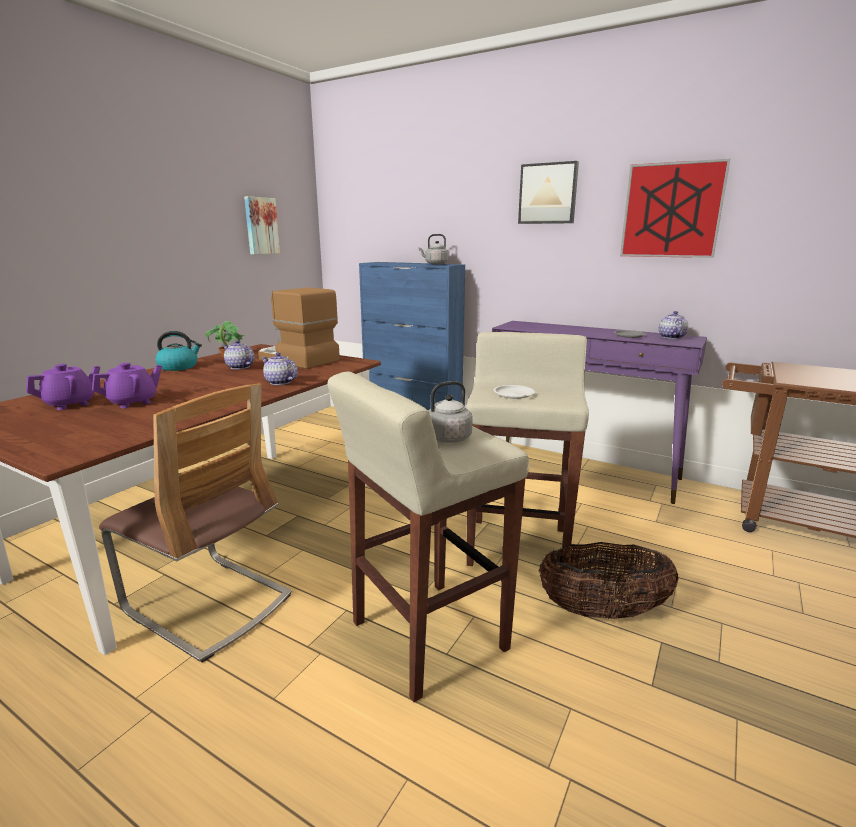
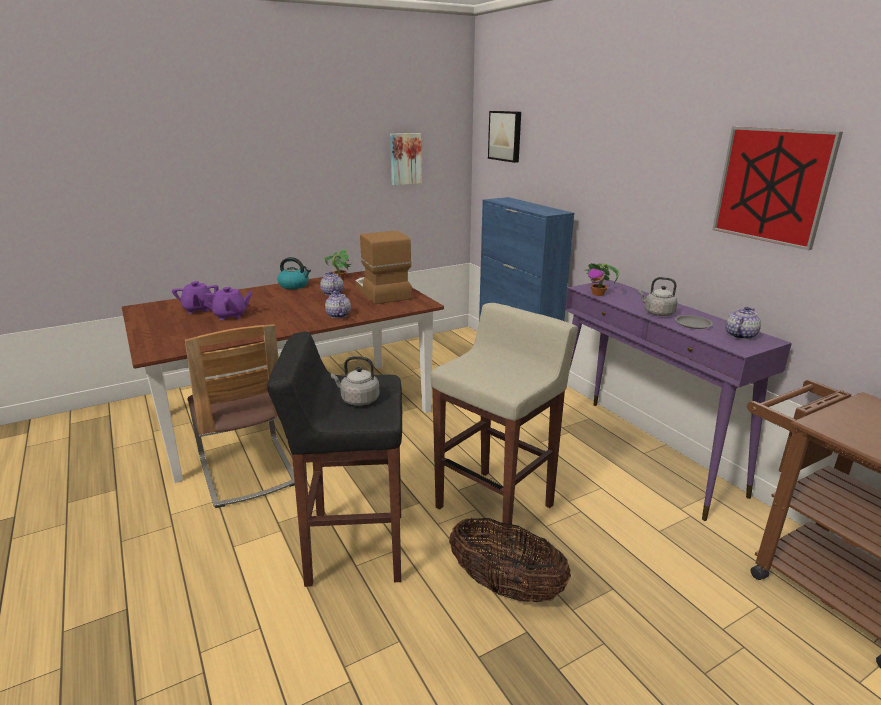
camera: 30 degrees right, 5 degrees up
purple teapot [26,364,100,410] -> purple teapot turned 90 degrees clockwise [172,281,218,314]
beige stool [327,372,529,702] -> black stool [267,332,402,587]
grey kettle [419,234,449,264] -> grey kettle moved to [638,277,677,316]
white plate [493,385,535,399] -> none
picture [518,161,579,224] -> picture moved to [488,111,521,163]
none -> potted plant [585,263,619,296]

